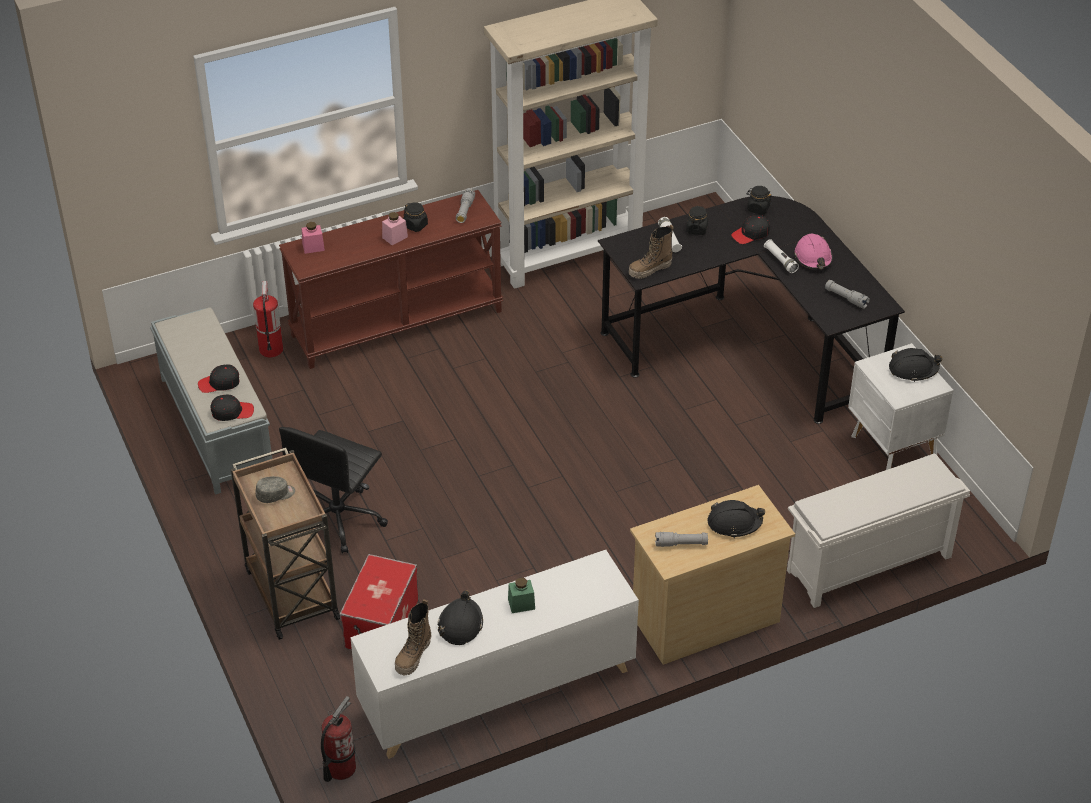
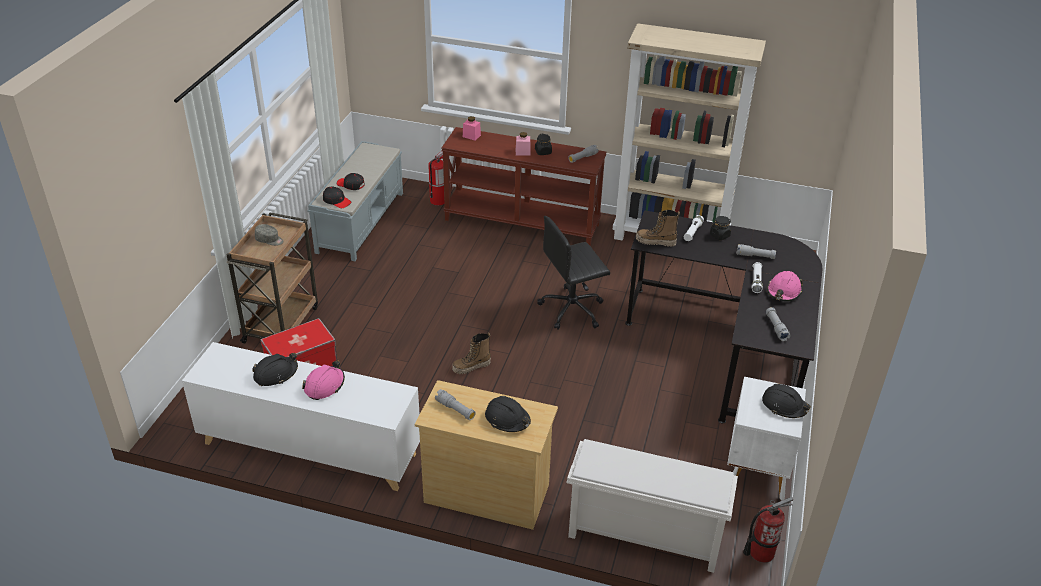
camera: 40 degrees right, 5 degrees down
black office chair [279,427,388,554] -> black office chair moved to [537,216,610,330]
fire extinguisher [321,696,356,782] -> fire extinguisher moved to [743,497,793,563]
boot [395,599,432,675] -> boot moved to [452,332,491,374]
green jar [508,577,535,613] -> pink hard hat [302,360,345,400]
black cap [731,215,770,244] -> grey flashlight [737,244,776,259]
black jar [747,186,772,215] -> none

